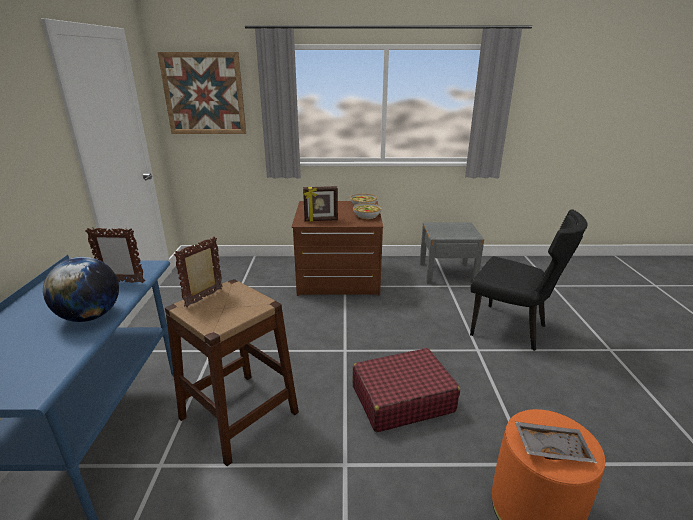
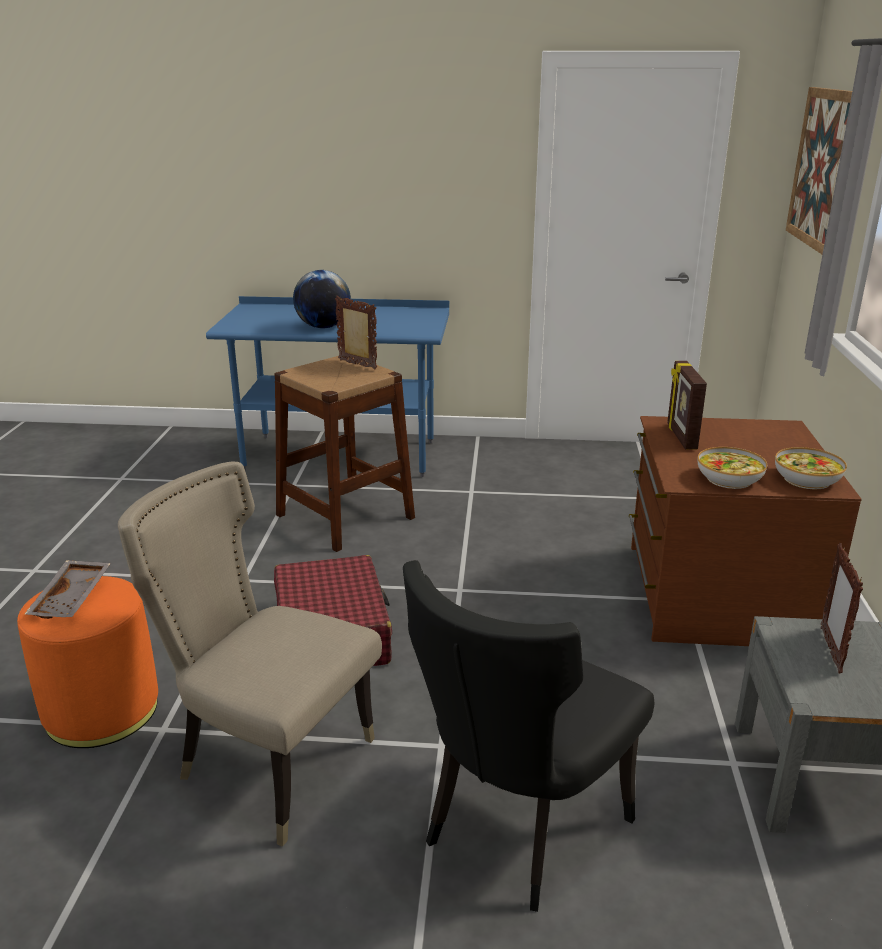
camera: 95 degrees right, 0 degrees up
picture frame [85,228,145,283] -> picture frame moved to [821,543,863,674]
none -> beige chair [118,461,382,847]

